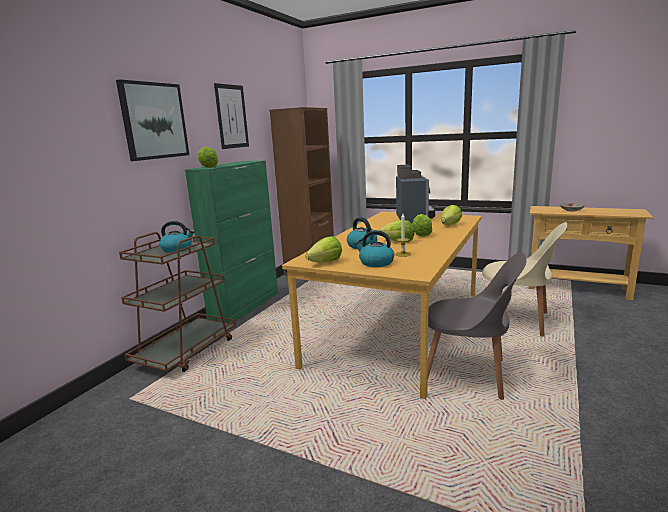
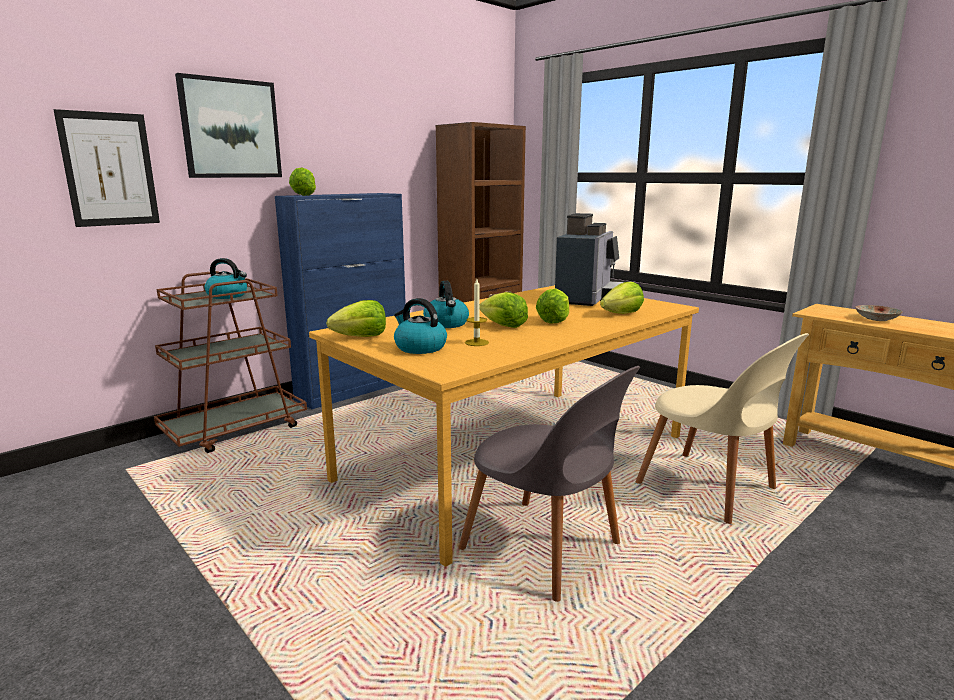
camera: 20 degrees right, 0 degrees up
green cabinet [185,161,278,324] -> blue cabinet [275,193,406,409]
picture [214,83,249,149] -> picture moved to [53,109,160,227]

